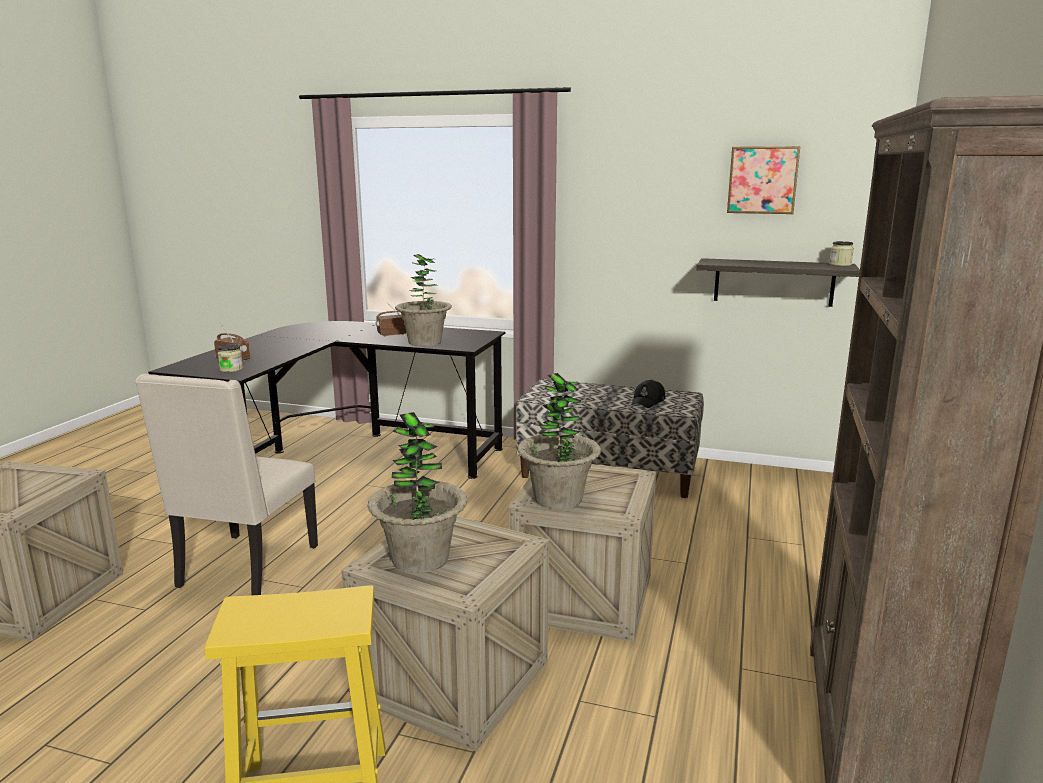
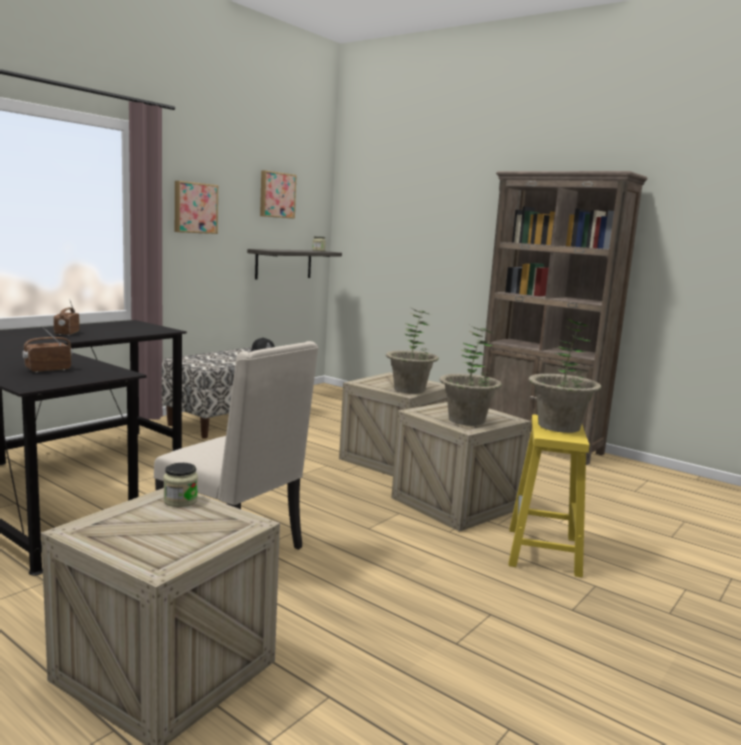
camera: 70 degrees left, 5 degrees down
jar [217,344,243,372] -> jar moved to [163,463,198,507]
potted plant [395,254,452,346] -> potted plant moved to [528,318,601,433]
none -> picture [175,181,218,234]

